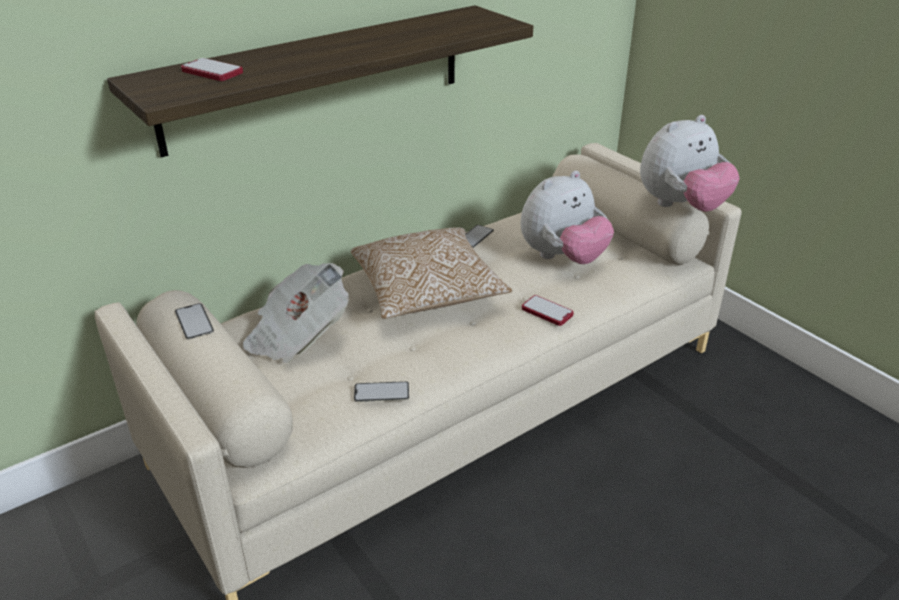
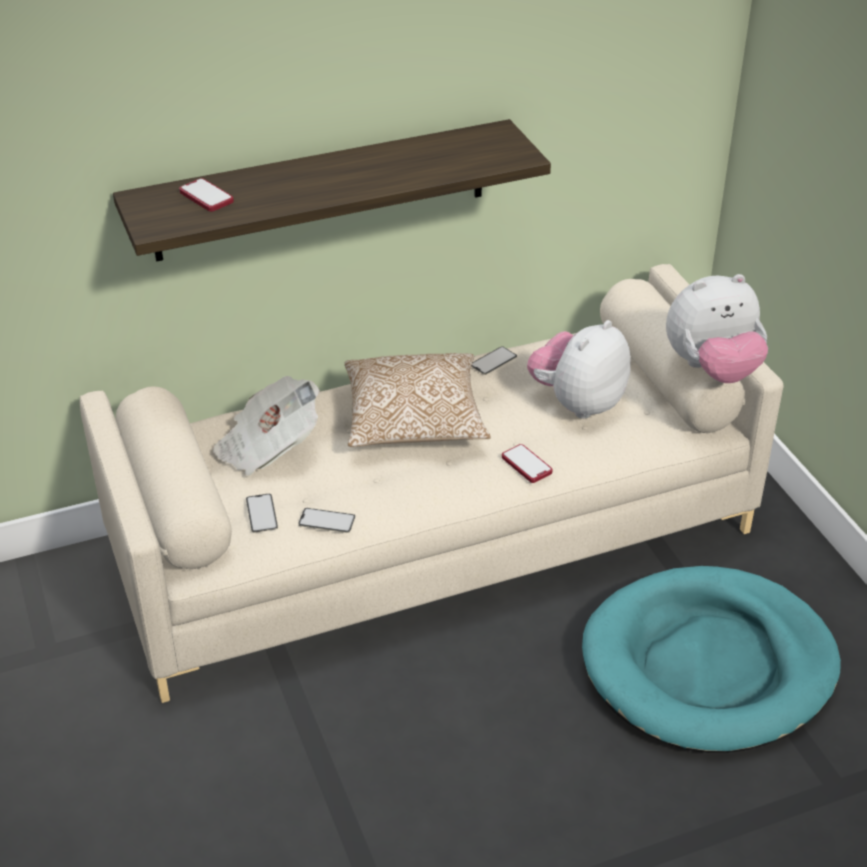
camera: 15 degrees right, 5 degrees up
phone [175,303,214,339] -> phone moved to [246,494,278,533]
plush toy [520,171,614,264] -> plush toy turned 150 degrees clockwise [527,320,631,419]
none -> turquoise dog bed [582,566,841,753]

